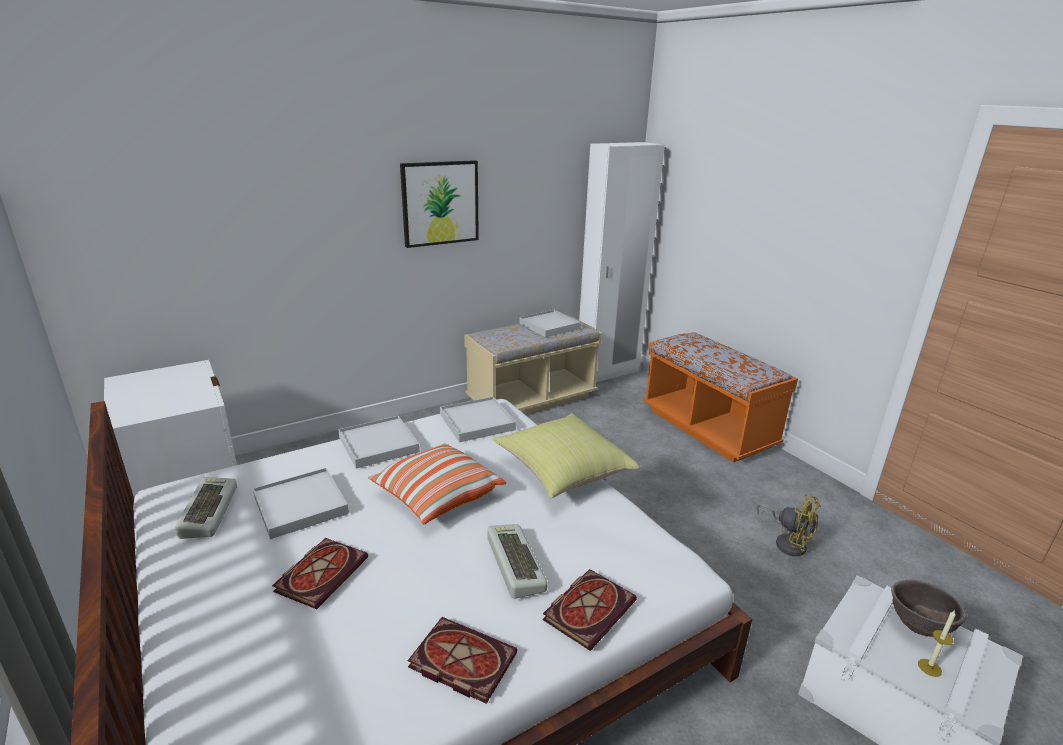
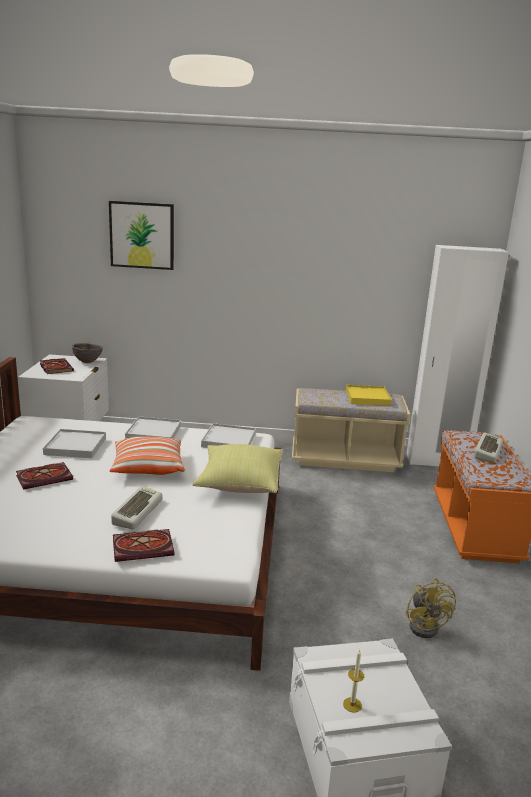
camera: 35 degrees right, 5 degrees down
keyboard [175,477,237,539] -> keyboard moved to [474,433,503,463]
picture [400,160,479,248] -> picture moved to [109,201,174,270]
book [408,617,517,704] -> book moved to [40,358,74,374]
white tray [519,310,581,337] -> yellow tray [346,385,392,405]
brown bowl [891,580,967,637] -> brown bowl moved to [72,343,103,363]

